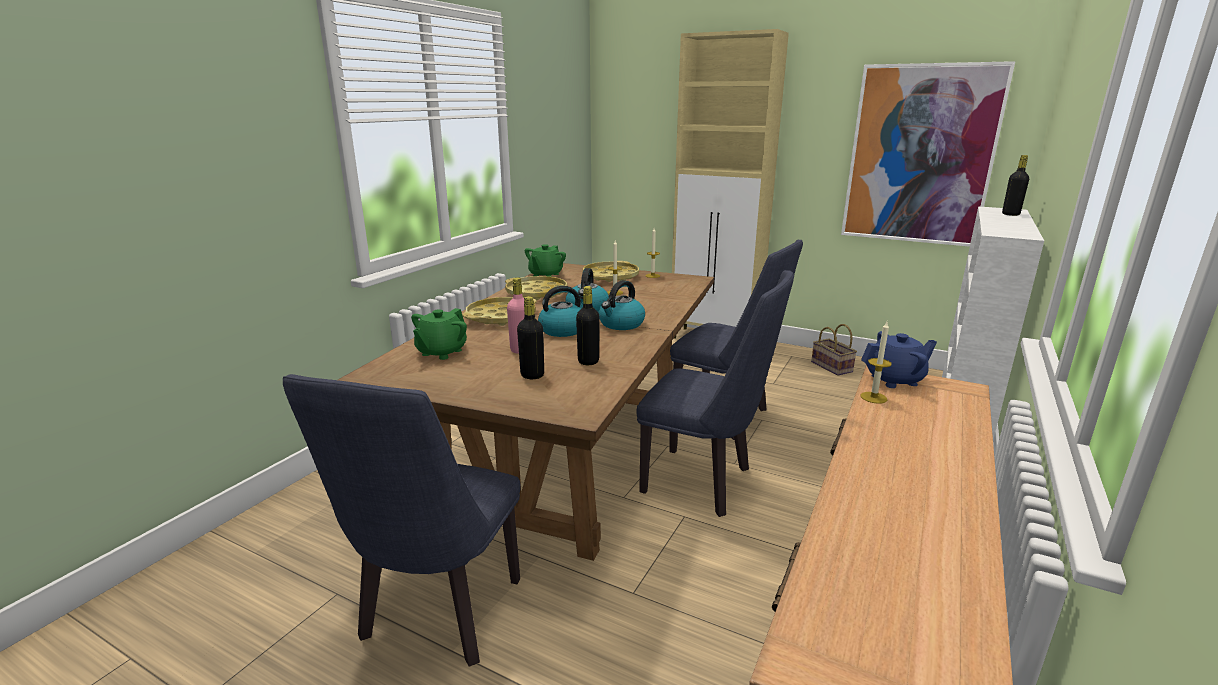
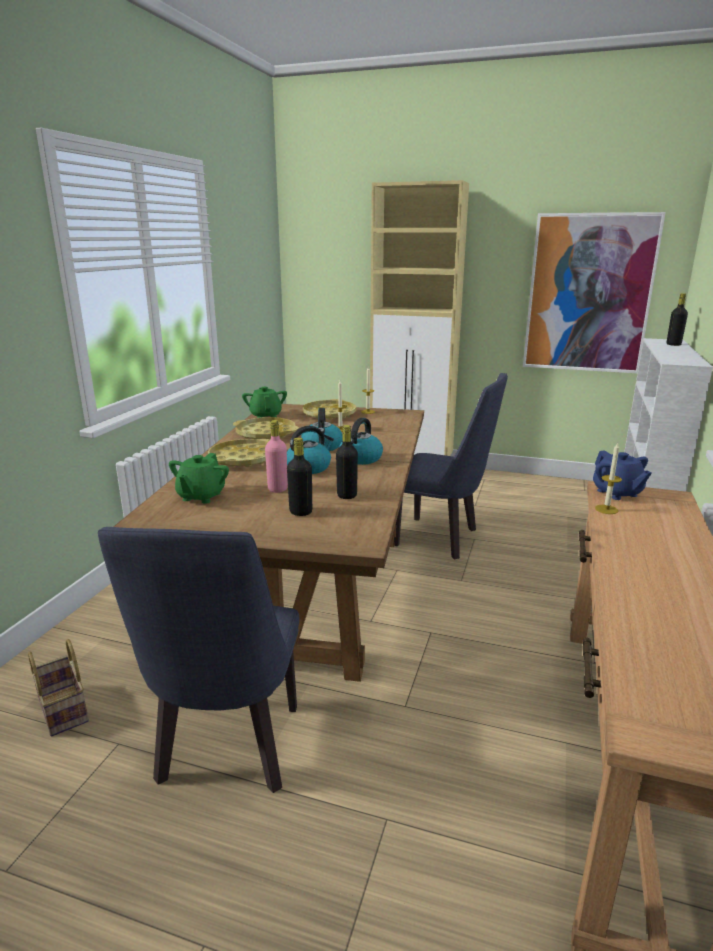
camera: 10 degrees left, 0 degrees up
green teapot [525,244,566,277] -> green teapot turned 150 degrees clockwise [242,387,287,418]
blue chair [636,270,794,517] -> none
basket [811,324,857,375] -> basket moved to [28,639,89,736]
blue teapot [861,331,937,388] -> blue teapot turned 90 degrees clockwise [593,450,652,500]

